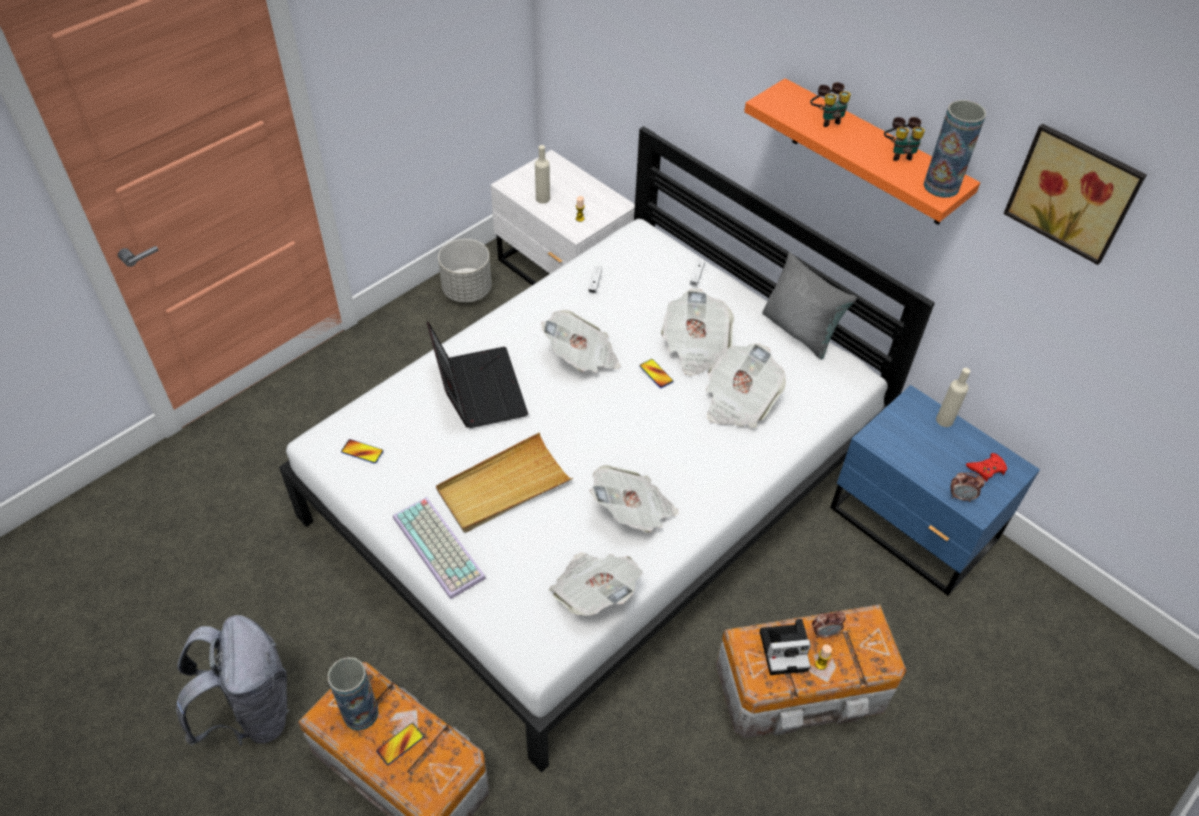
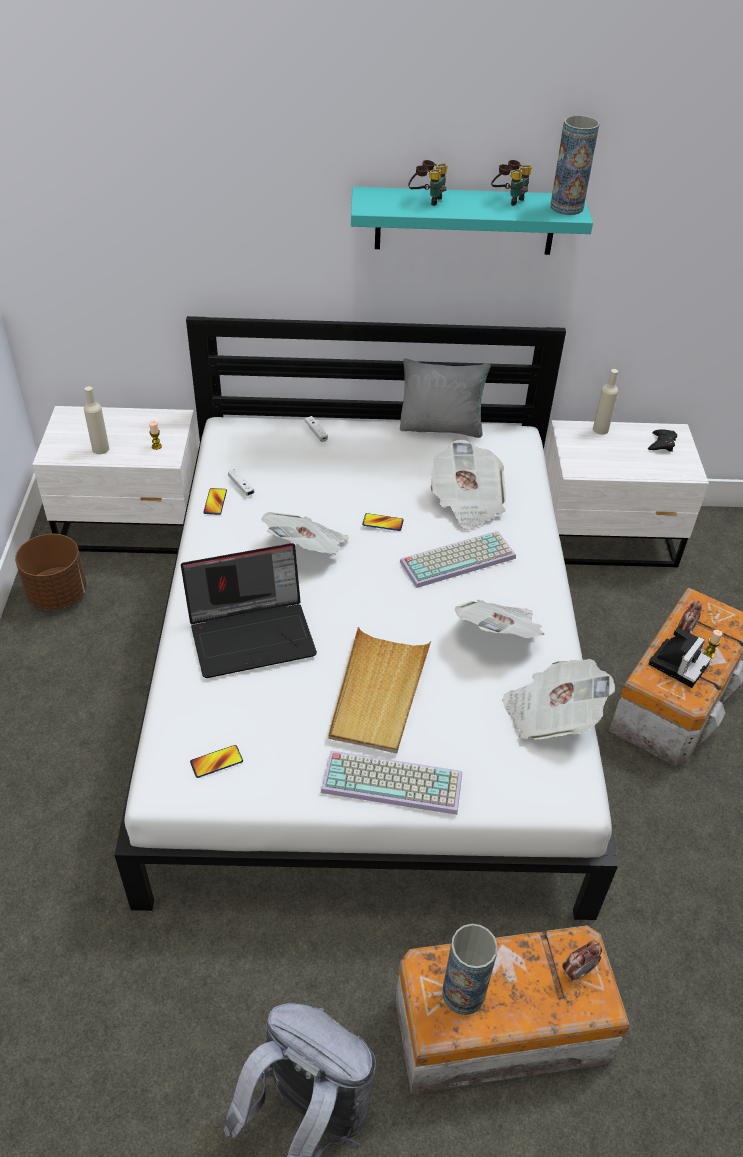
camera: 45 degrees left, 5 degrees down
phone [376,723,424,765] -> phone moved to [203,488,227,515]
laptop [427,322,528,428] -> laptop turned 135 degrees clockwise [181,543,317,678]
grey planter [438,239,492,303] -> brown planter [15,534,87,610]
newspaper [661,289,734,376] -> none
orange shelf [744,78,980,225] -> turquoise shelf [351,187,593,255]
blue nightstand [830,385,1040,595] -> white nightstand [545,420,709,567]
alarm clock [951,473,985,502] -> alarm clock moved to [562,941,602,981]
red game controller [966,453,1007,482] -> black game controller [648,429,677,452]
picture [1003,124,1147,265] -> none
none -> keyboard [400,531,516,588]

